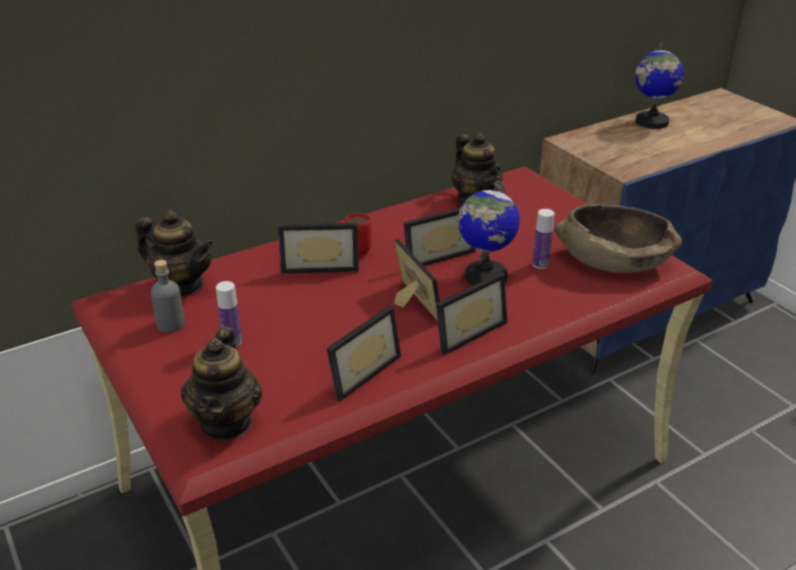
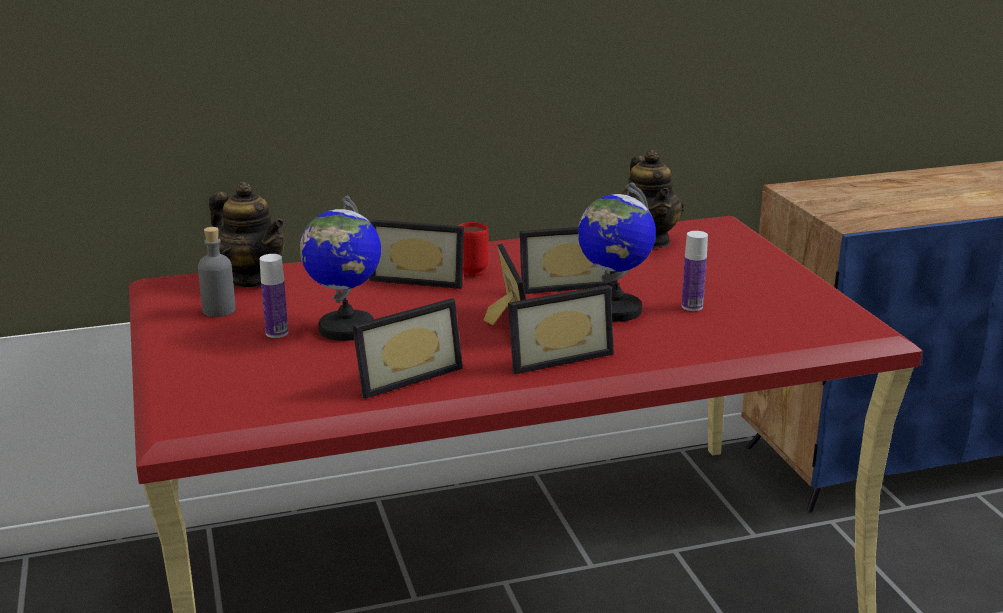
camera: 15 degrees right, 10 degrees down
teapot [181,327,262,440] -> none
brown bowl [555,204,682,273] -> none
globe [635,42,684,129] -> globe moved to [300,195,381,341]

